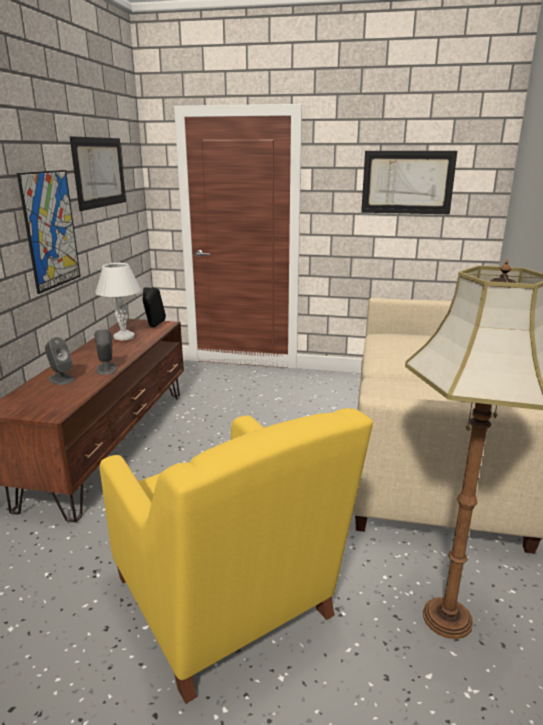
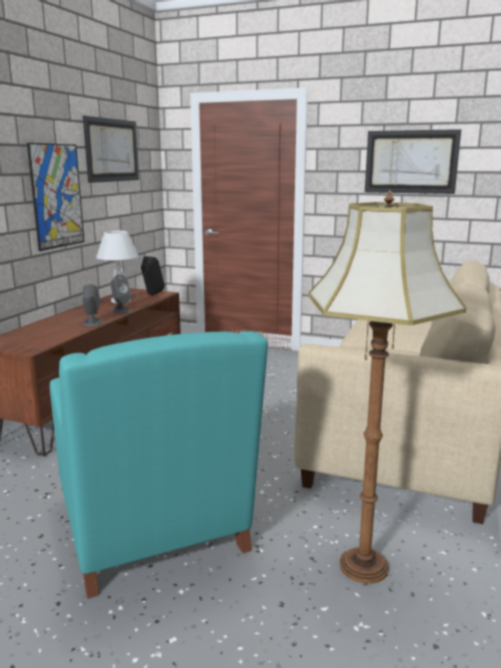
camera: 10 degrees right, 5 degrees down
grey speaker [45,337,75,385] -> grey speaker moved to [111,274,131,313]
yellow armchair [100,408,373,704] -> turquoise armchair [50,331,268,599]

